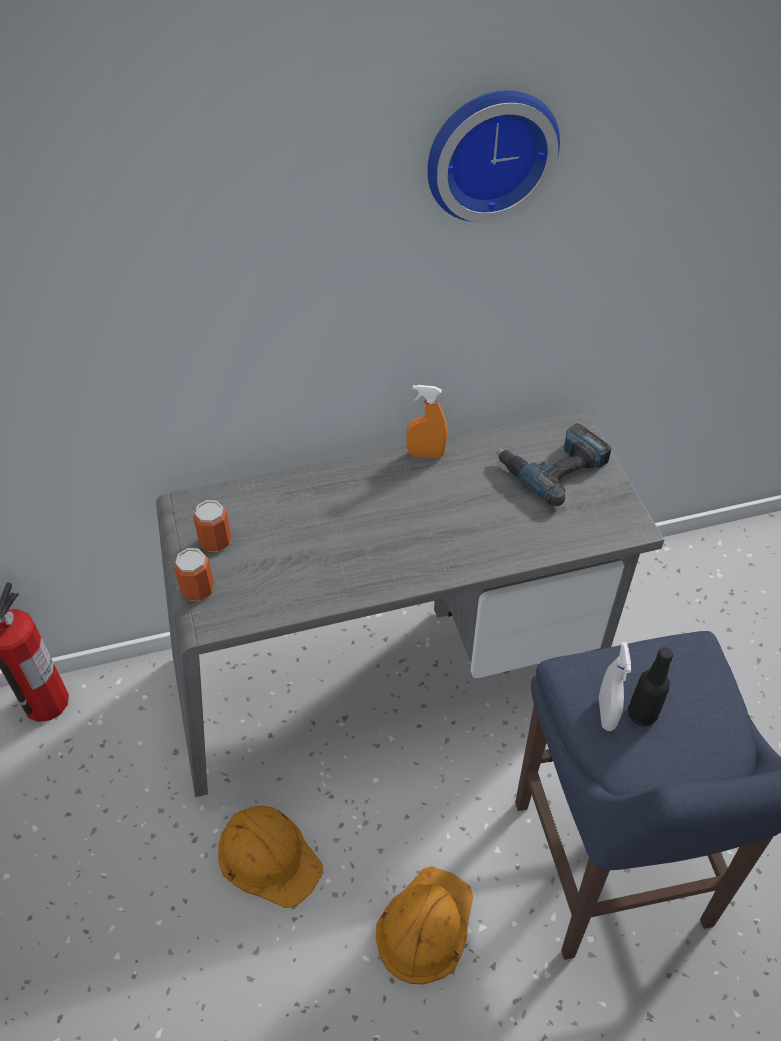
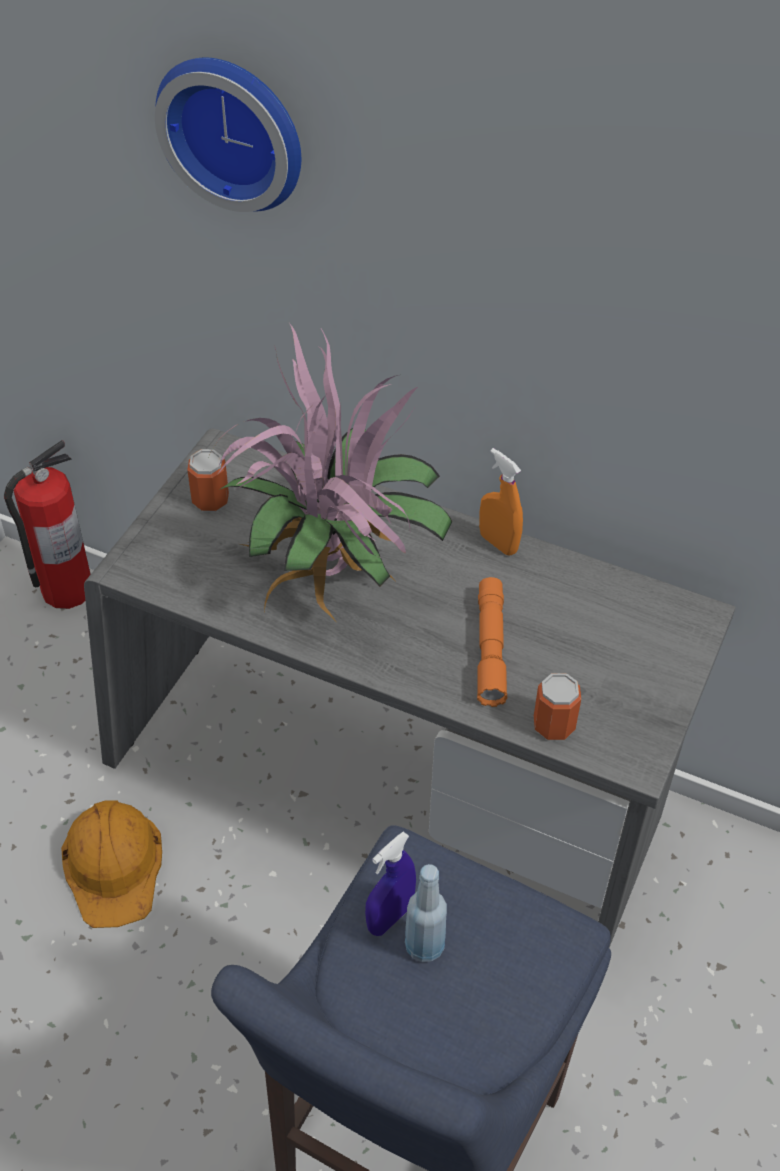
camera: 40 degrees right, 0 degrees up
can [174,548,214,601] -> can moved to [534,673,581,740]
orange hard hat [376,866,473,985] -> none
wall clock [427,90,560,223] -> wall clock moved to [155,58,301,212]
power drill [496,423,612,506] -> none
white spray bottle [599,642,631,731] -> blue spray bottle [365,831,416,936]
black bottle [628,647,673,726] -> blue bottle [405,864,447,962]
none -> potted plant [212,323,452,623]
none -> orange flashlight [477,577,507,707]

